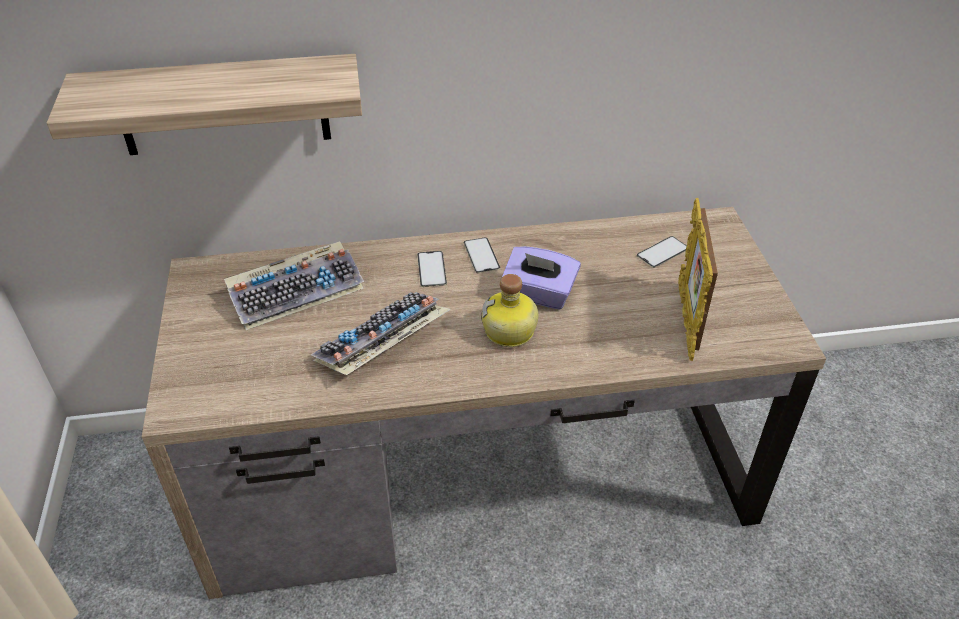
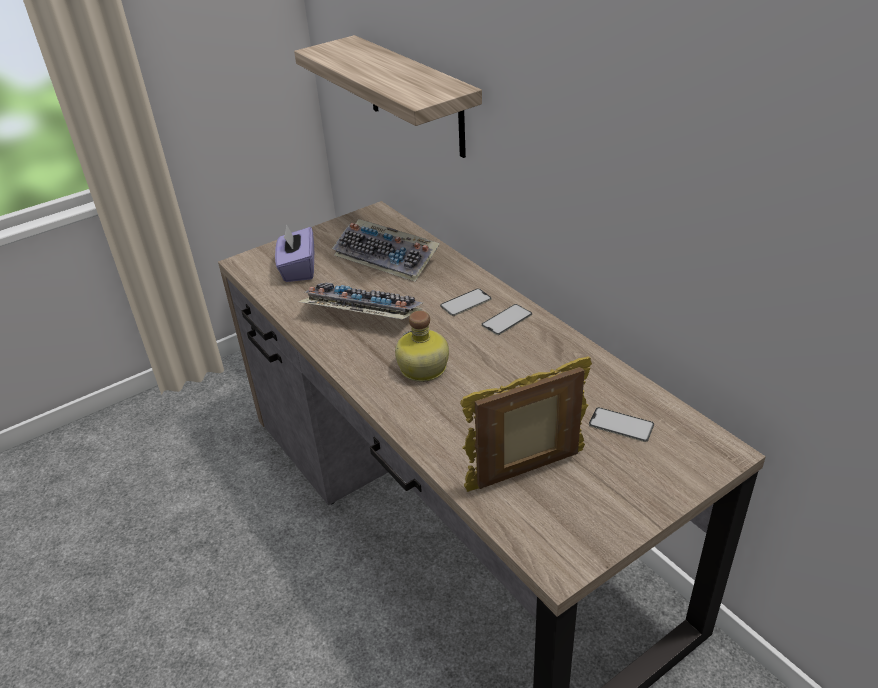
camera: 65 degrees right, 5 degrees down
purple tissue box [502,246,581,309] -> purple tissue box moved to [275,224,314,282]

